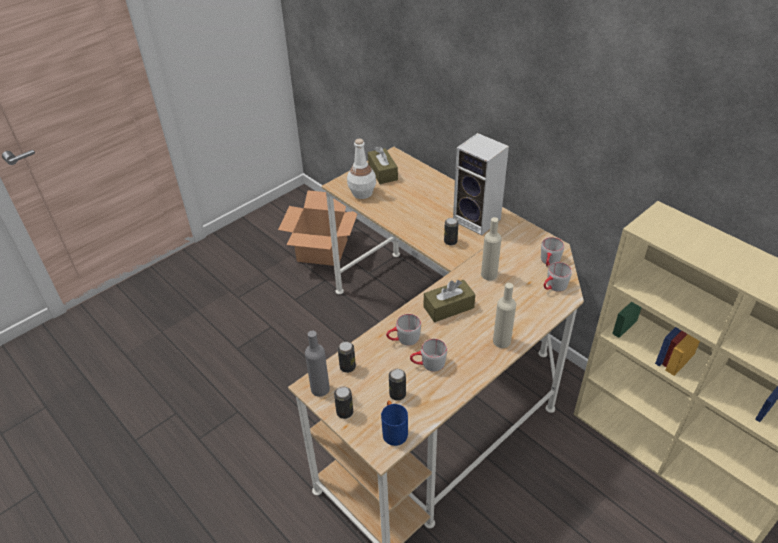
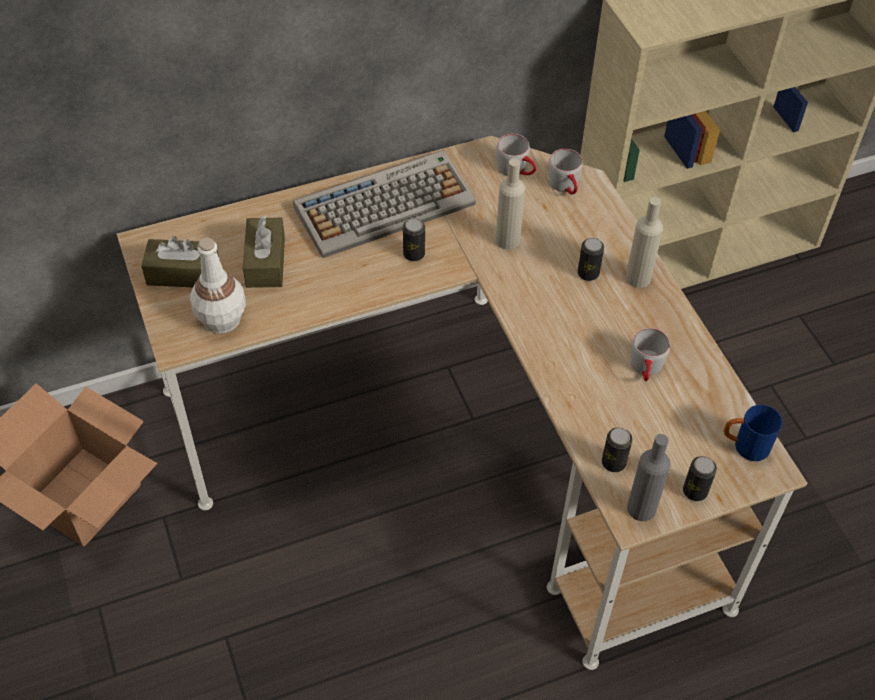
camera: 70 degrees left, 10 degrees up
grey mug [386,314,421,345] -> none
can [389,369,406,401] -> can moved to [578,238,604,281]
brown tissue box [424,280,475,322] -> brown tissue box moved to [243,216,285,288]
speaker [453,133,509,236] -> keyboard [293,150,476,258]

